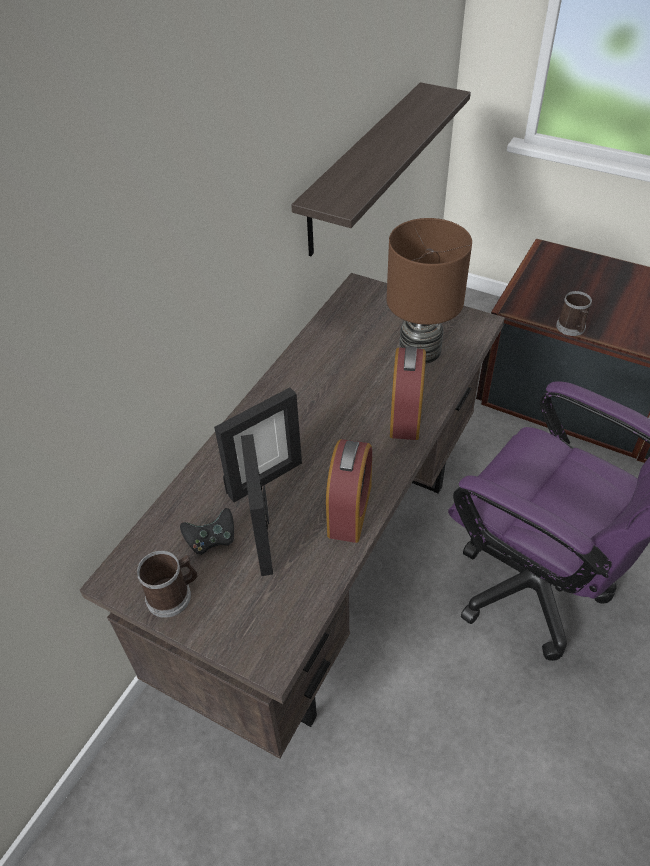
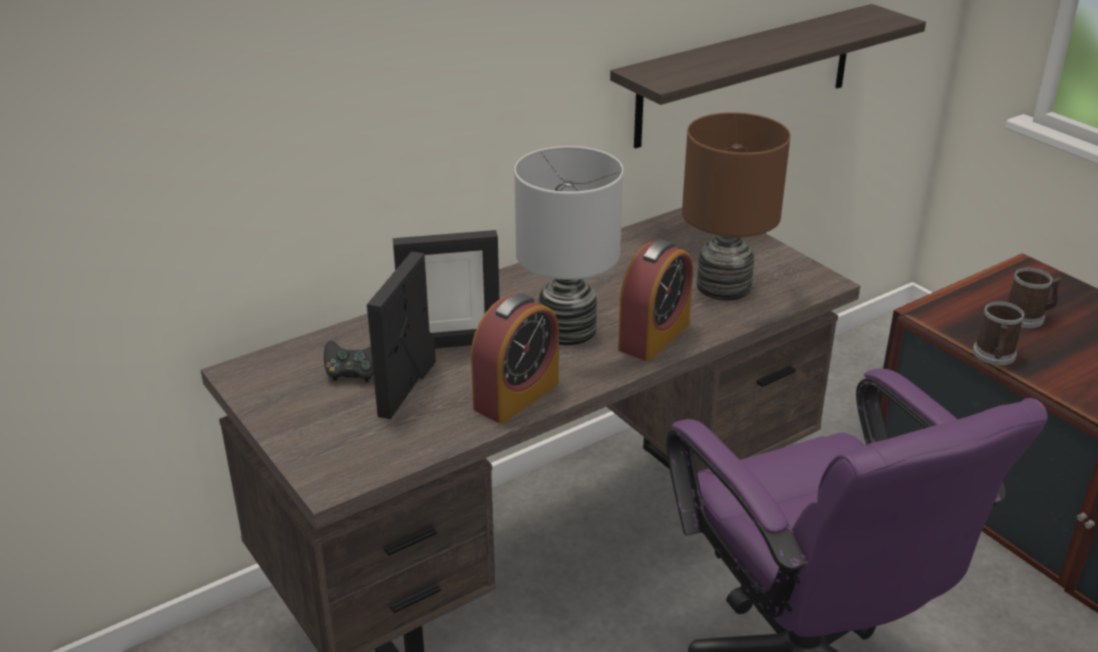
camera: 25 degrees right, 15 degrees down
mug [137,551,198,618] -> mug moved to [1008,268,1061,328]
none -> grey table lamp [514,146,623,345]

